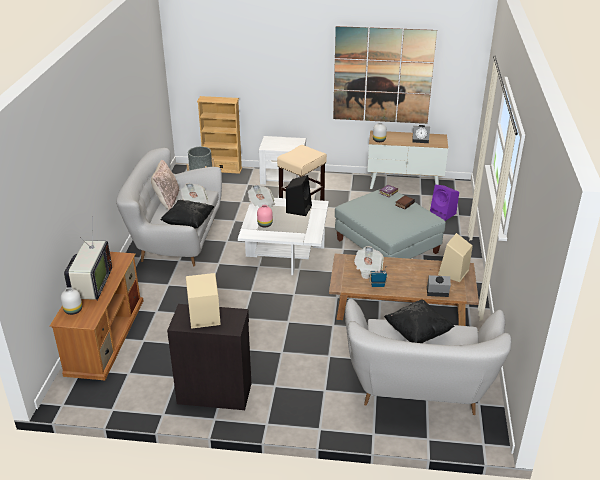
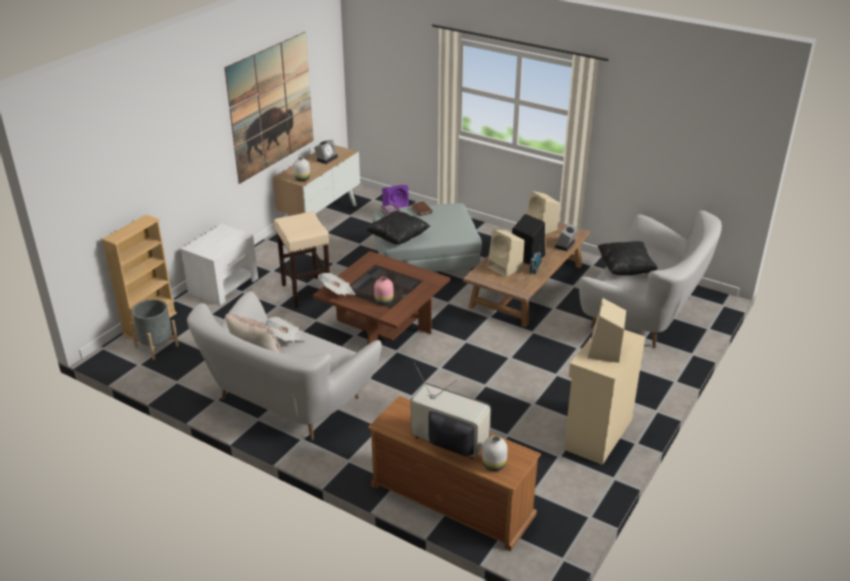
camera: 65 degrees left, 0 degrees up
black pillow [160,200,214,229] -> black pillow moved to [366,210,430,245]
black cabinet [167,304,251,410] -> beige cabinet [564,330,645,465]
white coffee table [238,198,329,275] -> brown coffee table [313,251,450,344]
black speaker [286,175,312,216] -> black speaker moved to [512,214,545,265]
newspaper [354,246,384,279] -> beige speaker [487,229,524,277]

